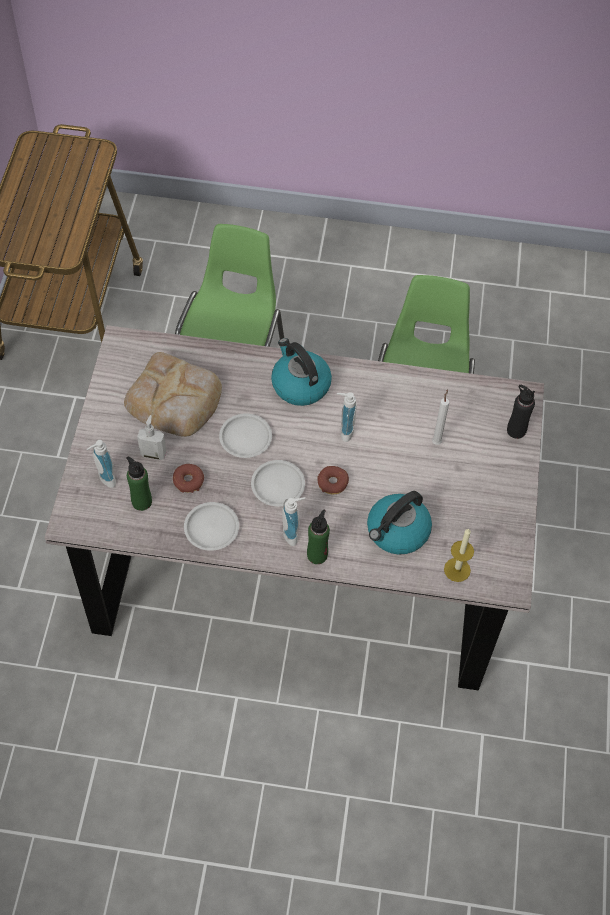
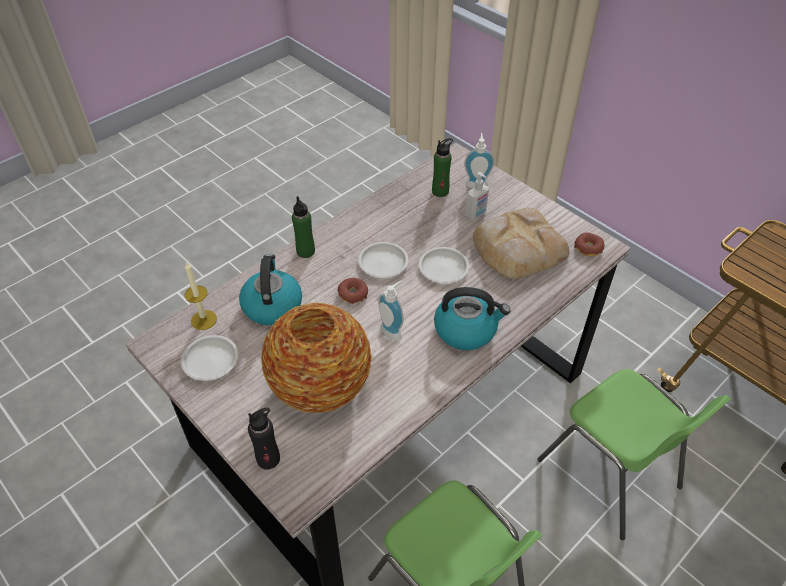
camera: 130 degrees right, 10 degrees down
donut [173,464,204,493] -> donut moved to [574,232,605,257]
white plate [184,502,239,551] -> white plate moved to [181,335,238,381]
soap dispenser [282,497,305,546] -> none
white candle [432,389,449,445] -> vase [261,302,372,413]

